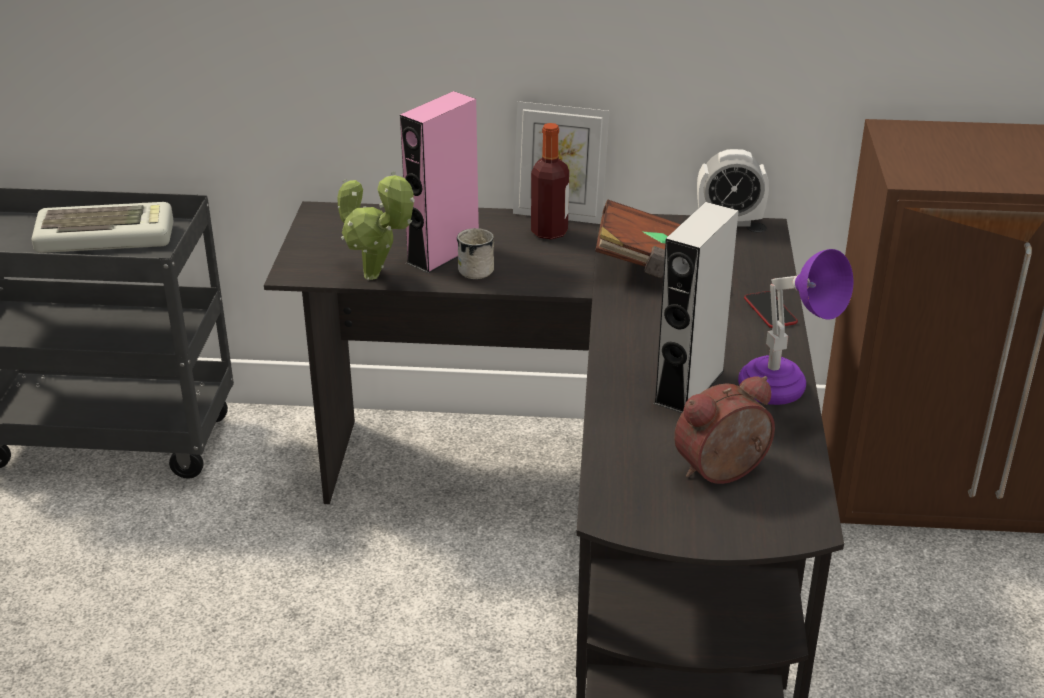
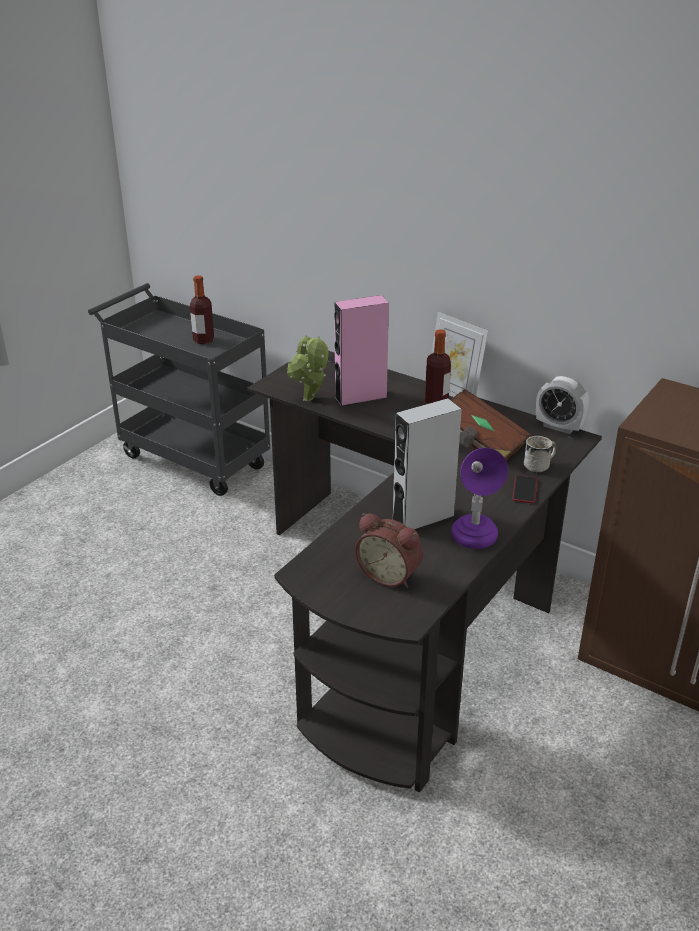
camera: 30 degrees right, 0 degrees up
keyboard [31,202,174,253] -> bottle [190,275,214,344]
white mug [457,228,494,279] -> white mug moved to [524,436,556,472]
alarm clock [674,376,775,484] -> alarm clock turned 150 degrees counterclockwise [355,513,423,588]

